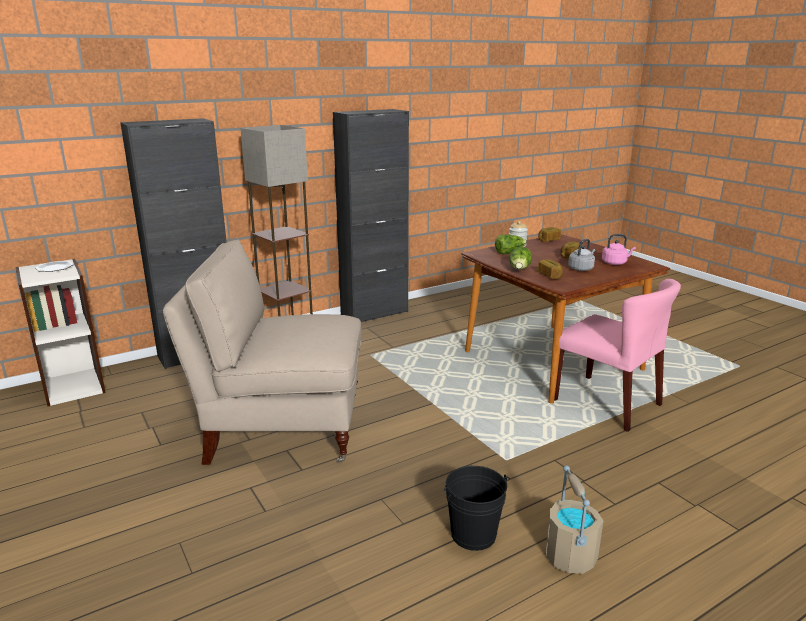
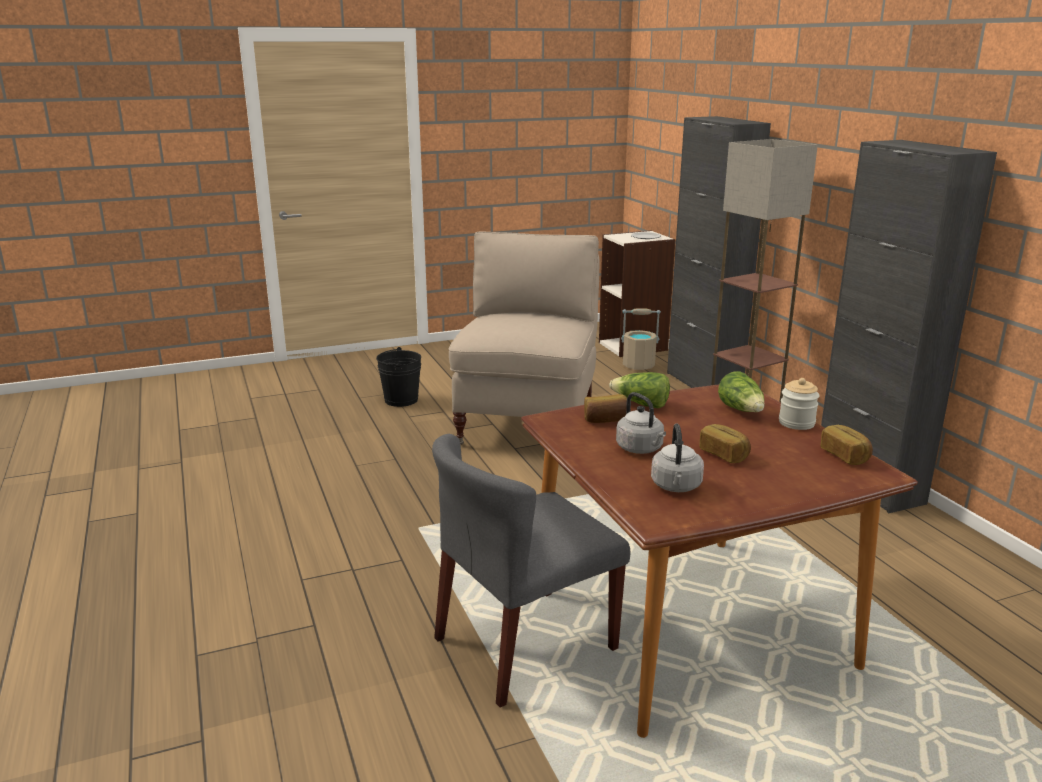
camera: 100 degrees right, 0 degrees up
black bucket [444,466,510,551] -> black bucket moved to [376,347,421,407]
beige bucket [546,465,604,574] -> beige bucket moved to [621,308,661,370]
pink chair [554,279,681,432] -> grey chair [432,434,630,708]
pink kettle [602,234,636,265] -> grey kettle [651,423,704,492]

